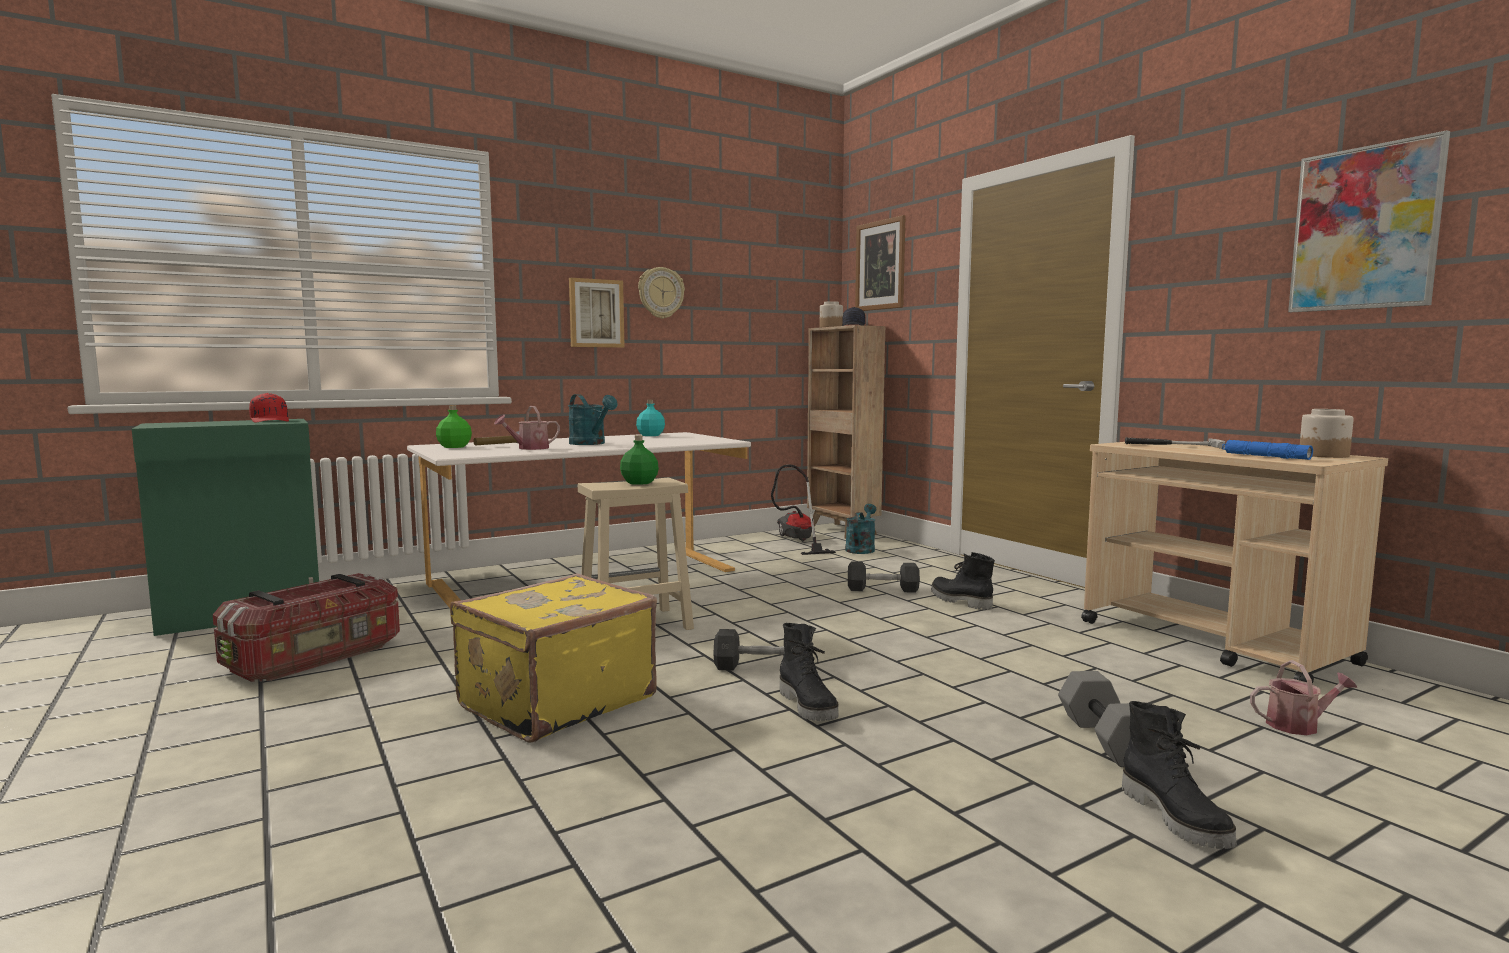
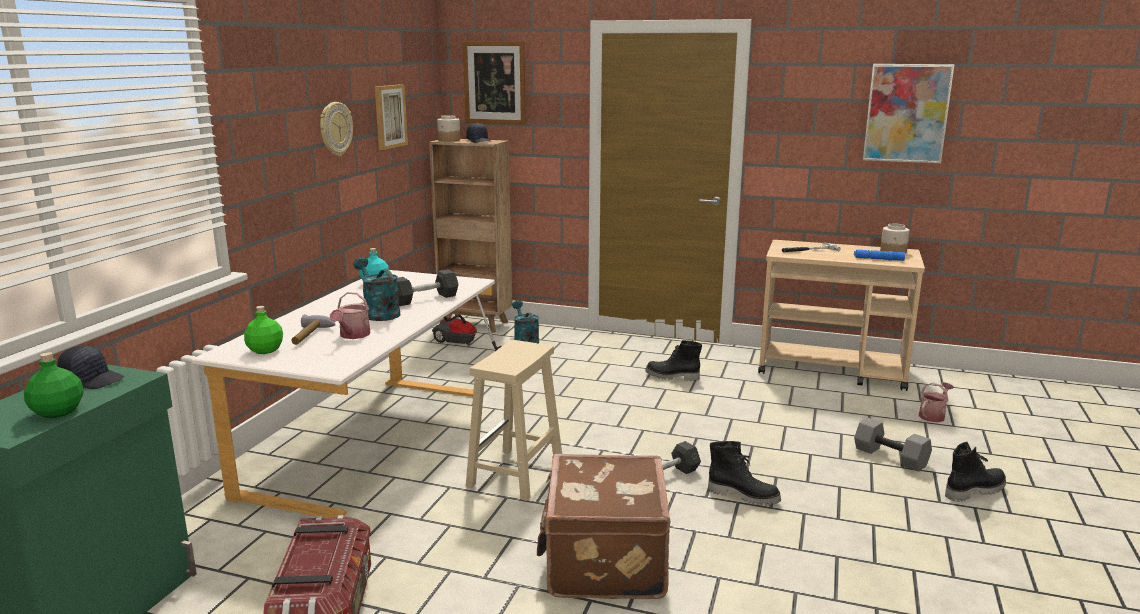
camera: 40 degrees left, 10 degrees up
red cap [249,393,289,423] -> black cap [57,346,124,389]
yellow suitcase [450,573,657,743] -> brown suitcase [537,454,670,599]
turquoise watering can [568,394,617,445] -> turquoise watering can turned 135 degrees counterclockwise [353,257,400,321]
picture [569,278,624,348] -> picture moved to [375,84,408,150]
green bottle [620,435,659,485] -> green bottle moved to [24,352,84,418]
grey dumbbell [848,561,920,593] -> grey dumbbell moved to [397,269,459,306]
black boot [1122,701,1237,849] -> black boot turned 60 degrees counterclockwise [945,442,1006,502]

